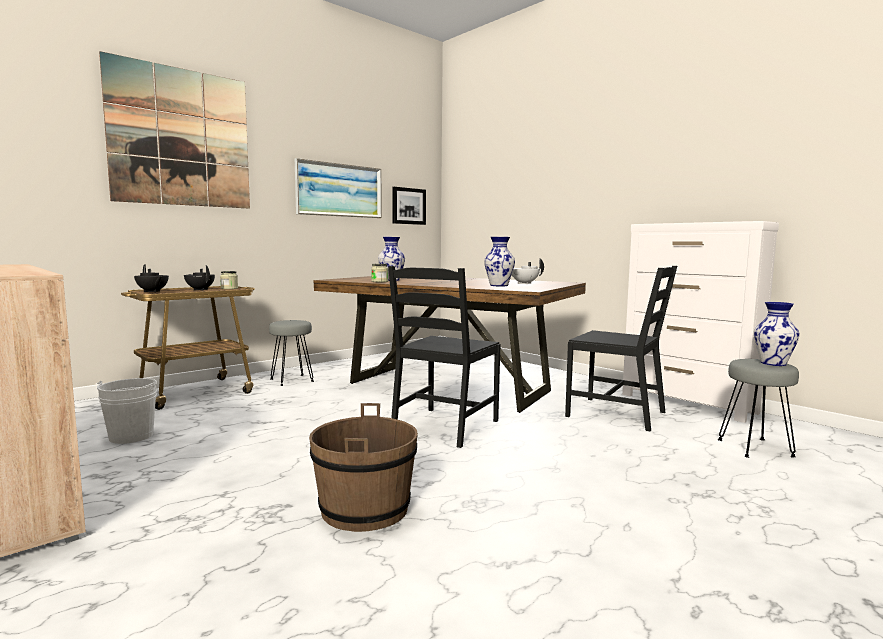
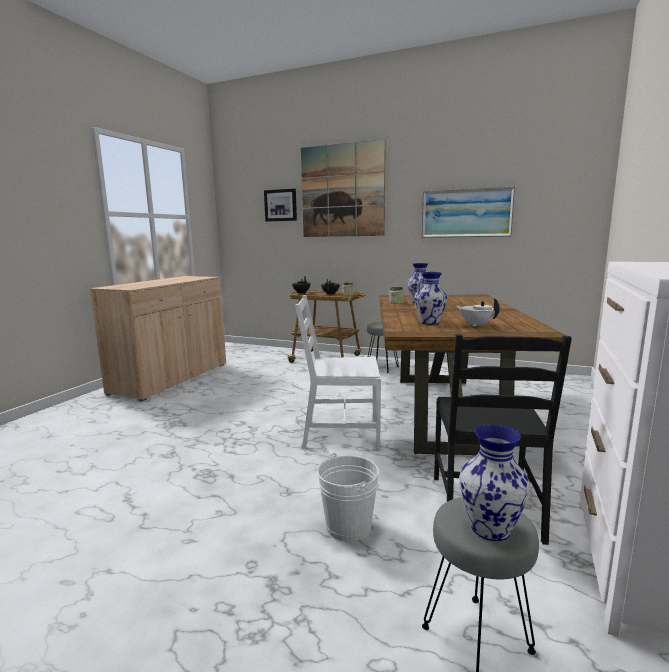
camera: 65 degrees right, 5 degrees up
white bucket [96,378,157,444] -> white bucket moved to [317,452,379,542]
brown bucket [309,403,418,532] -> none
black chair [388,266,500,448] -> white chair [295,295,381,449]
picture [392,187,426,225] -> picture moved to [264,189,297,222]

